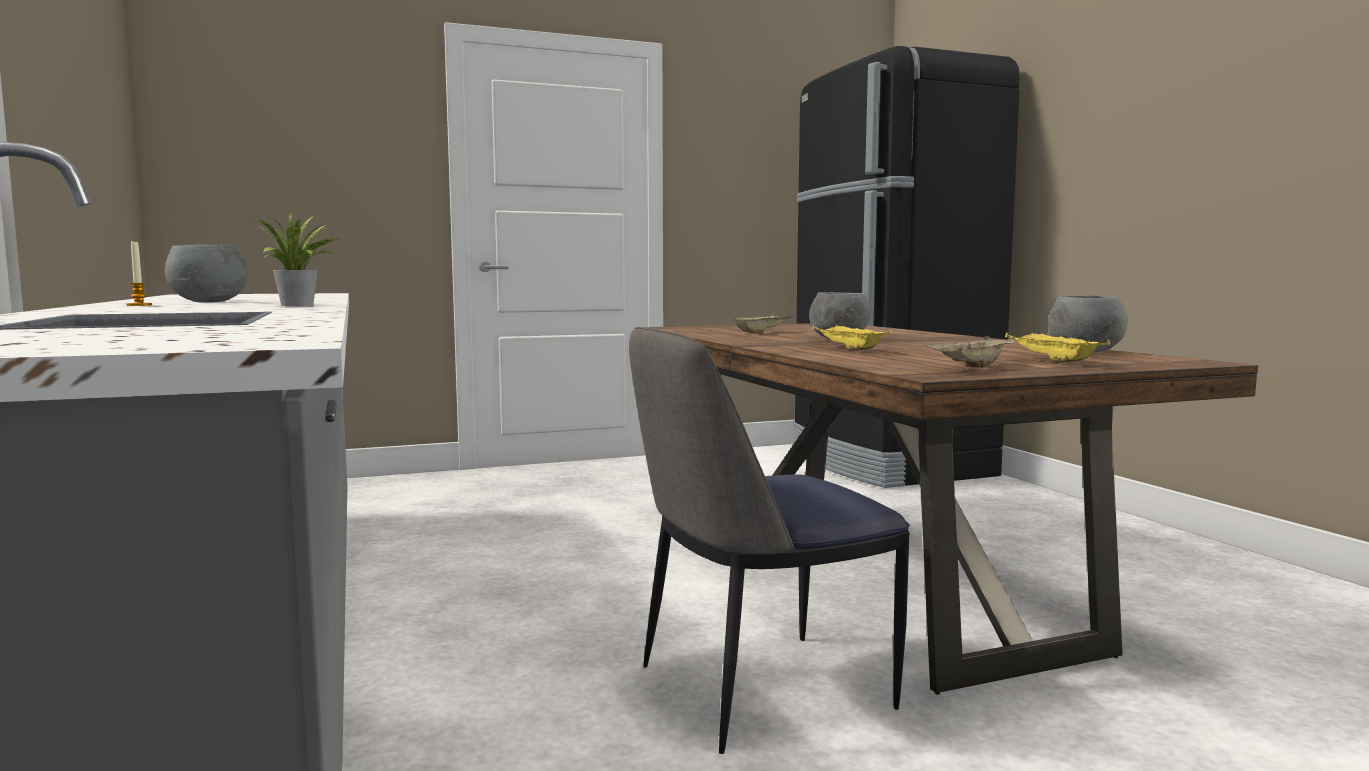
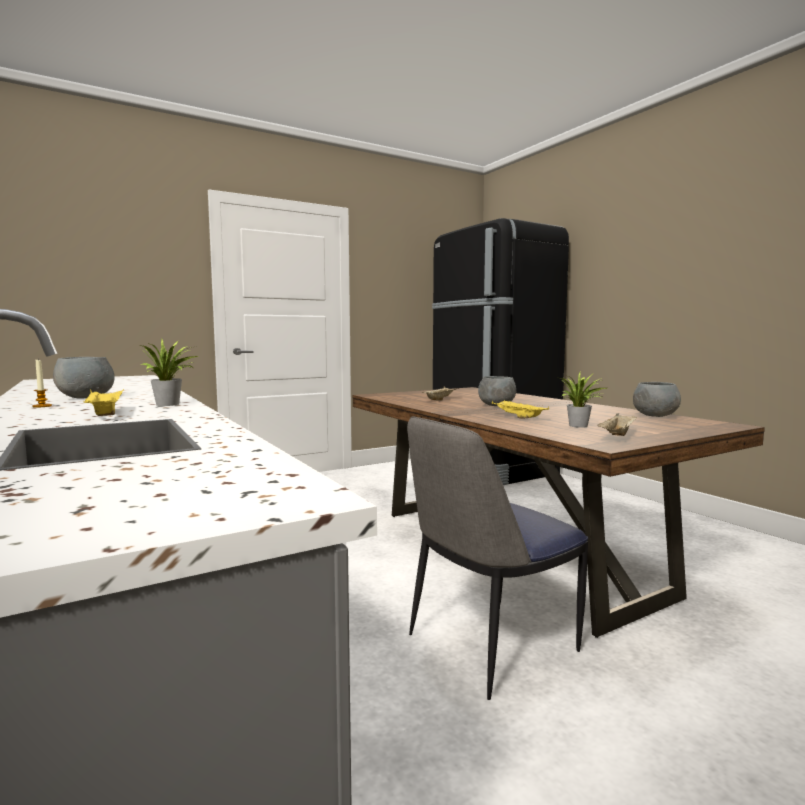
camera: 10 degrees left, 0 degrees up
yellow tray [1005,331,1110,362] -> yellow tray moved to [83,389,124,416]
none -> potted plant [561,372,607,428]

